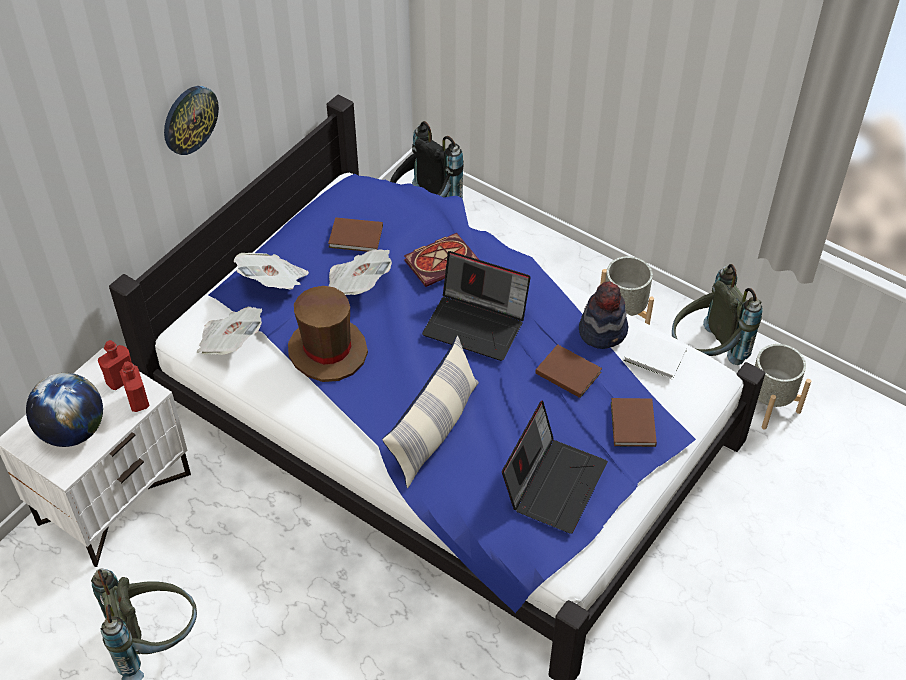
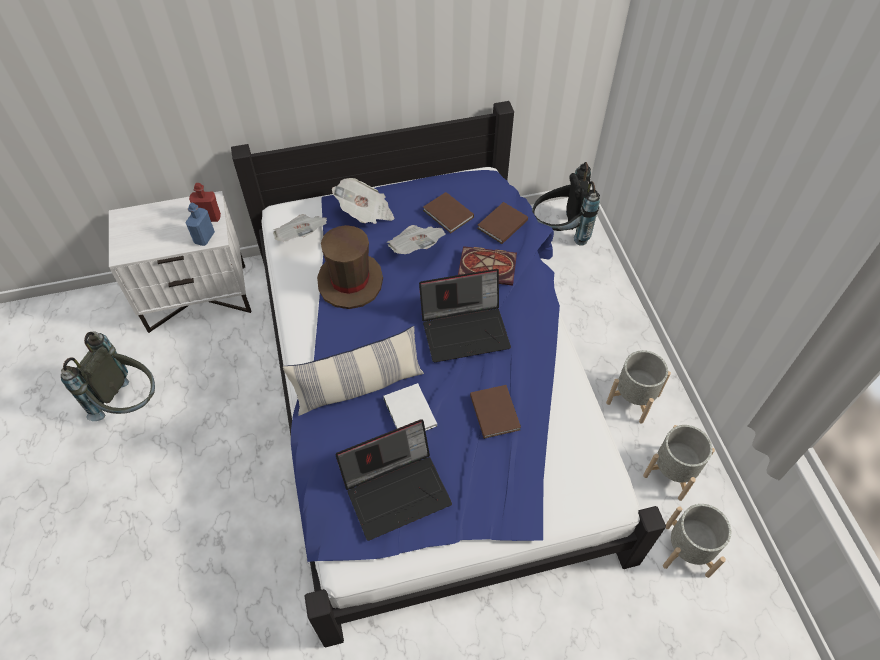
camera: 40 degrees right, 5 degrees up
globe [26,373,103,447] -> none
red bottle [120,361,150,412] -> blue bottle [185,203,215,246]
wall clock [164,86,219,155] -> none
laptop [422,251,531,361] -> laptop turned 75 degrees counterclockwise [419,269,511,362]
hat [579,281,628,349] -> none
brown book [611,398,657,447] -> brown book moved to [477,202,528,244]
white book [623,330,687,379] -> white book moved to [383,383,437,431]
grey backpack [672,264,763,365] -> grey planter [643,425,715,501]

